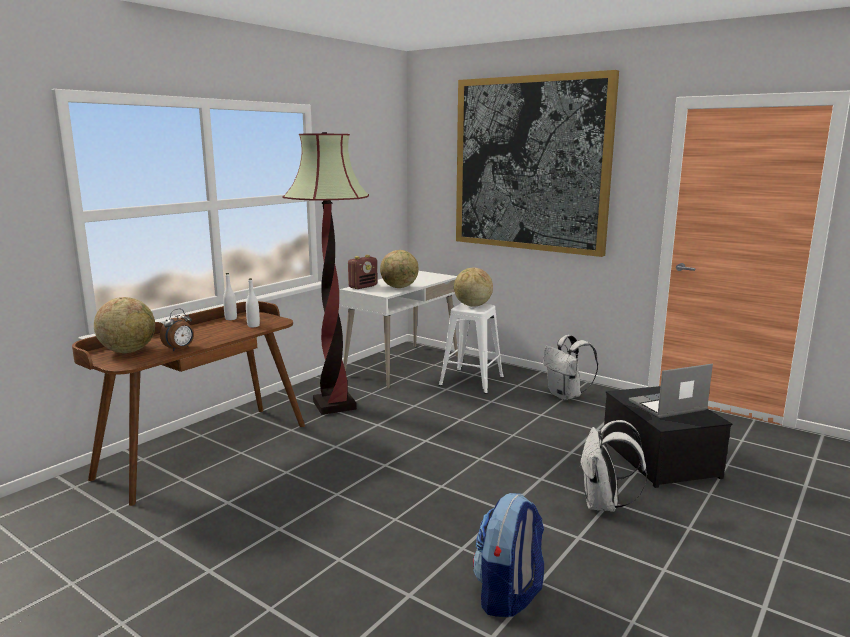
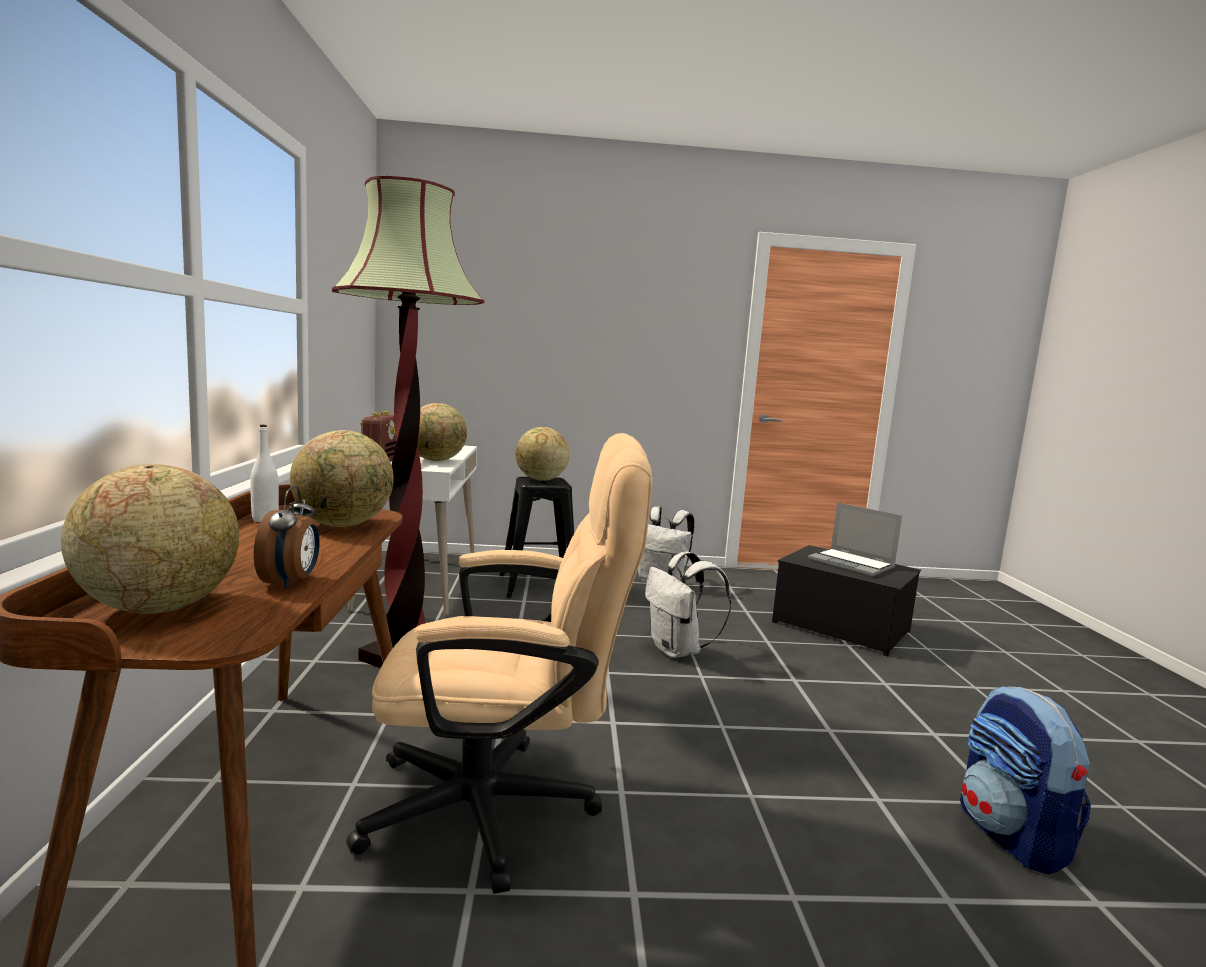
camera: 40 degrees left, 5 degrees down
white bottle [246,278,260,327] -> globe [290,430,394,527]
white stool [439,303,504,394] -> black stool [500,477,574,598]
picture [456,70,619,257] -> none
white backpack [579,420,648,512] -> white backpack moved to [645,552,731,658]
laptop [629,364,713,418] -> laptop turned 75 degrees counterclockwise [808,502,902,577]
none -> beige office chair [346,433,652,894]

